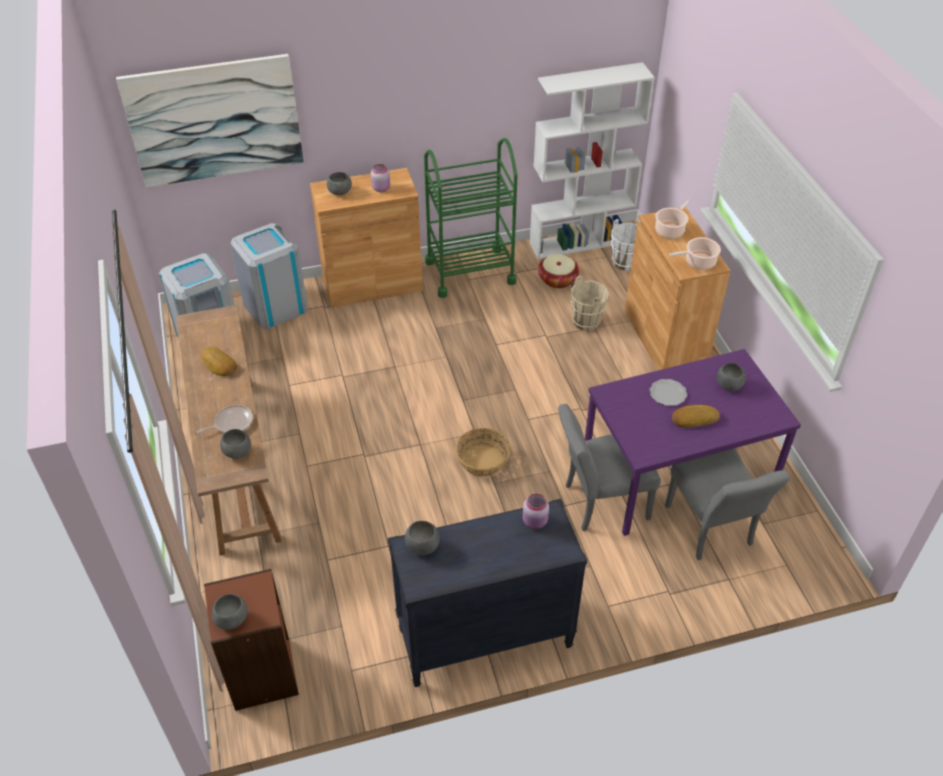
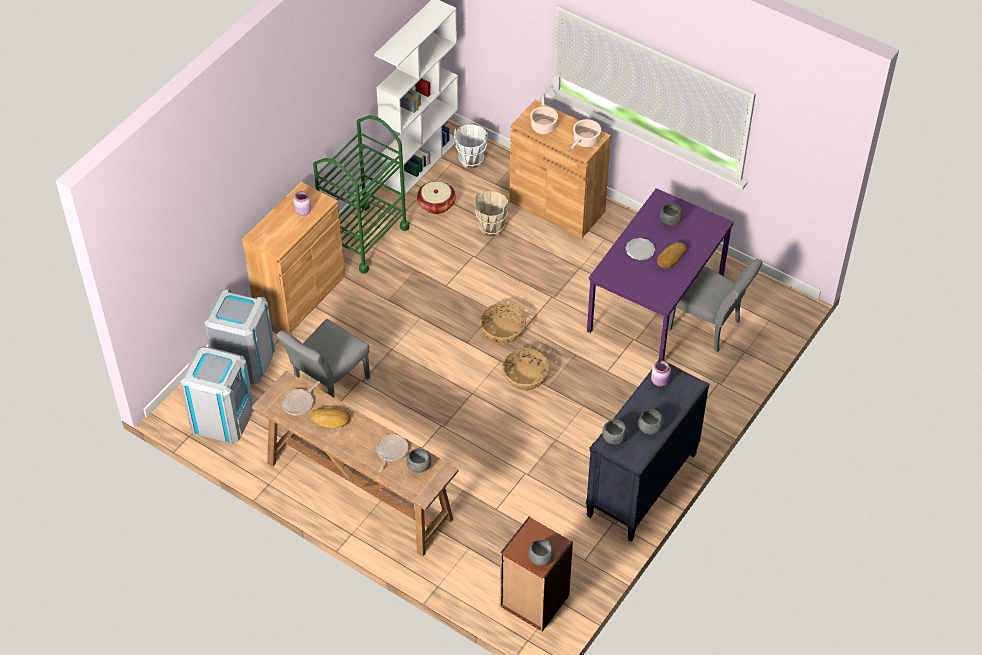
camera: 40 degrees left, 5 degrees up
picture [116,54,304,187] -> none
grey bowl [327,172,352,195] -> grey bowl moved to [638,409,664,434]
grey chair [558,404,661,531] -> grey chair moved to [276,319,370,397]
none -> frying pan [282,381,320,415]
none -> basket [480,303,526,344]

